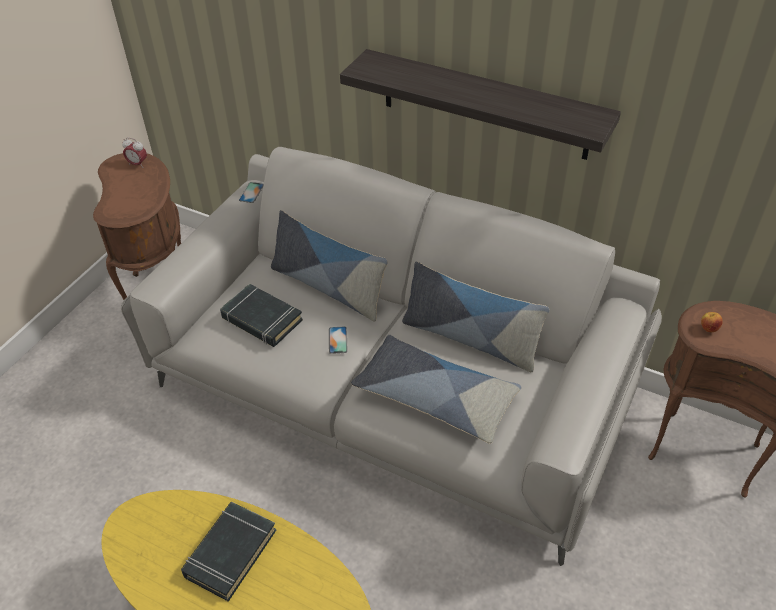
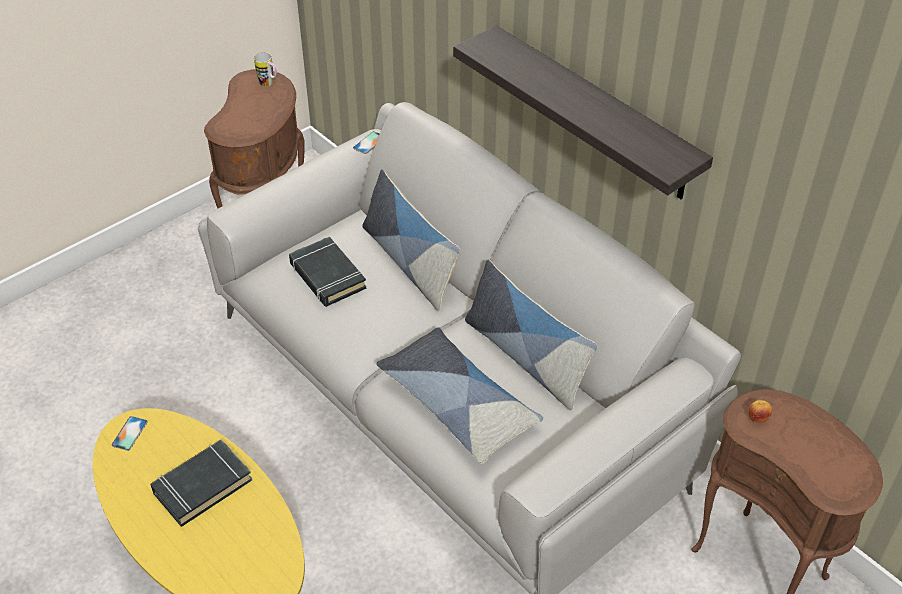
camera: 20 degrees right, 0 degrees up
alarm clock [122,138,147,168] -> mug [254,52,277,87]
phone [329,327,348,354] -> phone moved to [112,416,148,451]

